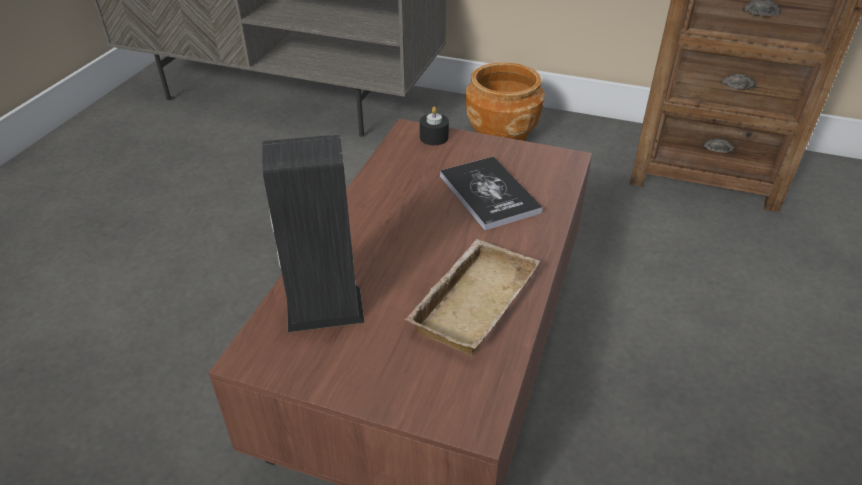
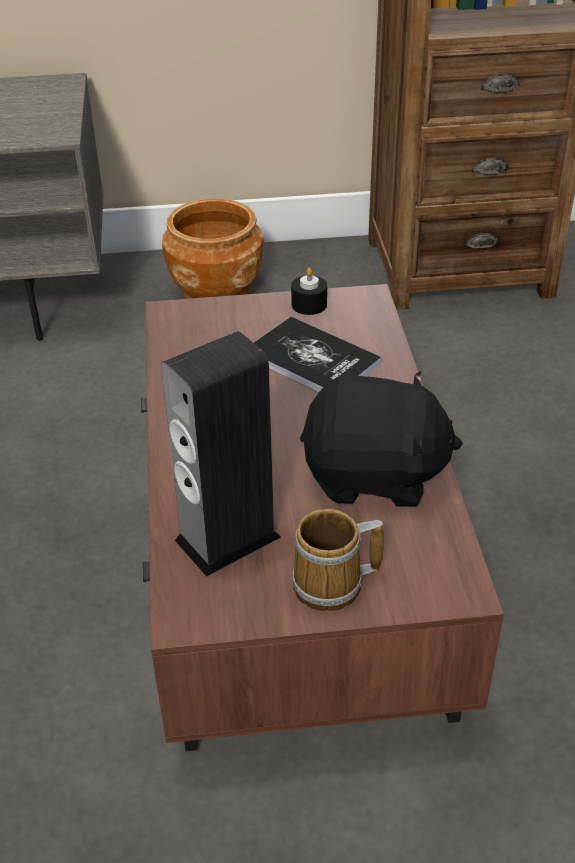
camera: 25 degrees left, 0 degrees up
beige tray [405,239,540,355] -> black plush toy [300,371,463,507]
black candle [420,107,449,145] -> black candle moved to [291,268,327,315]
none -> mug [292,509,384,611]

